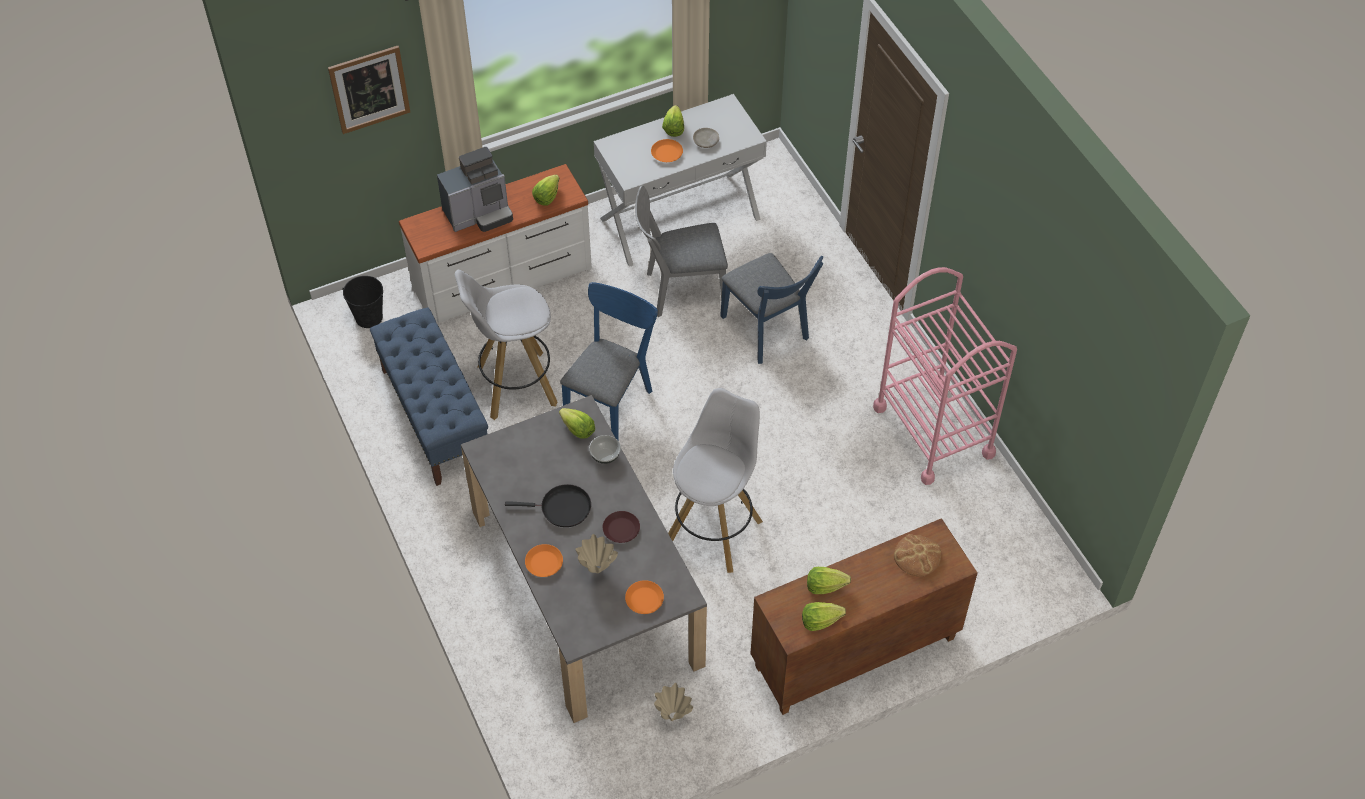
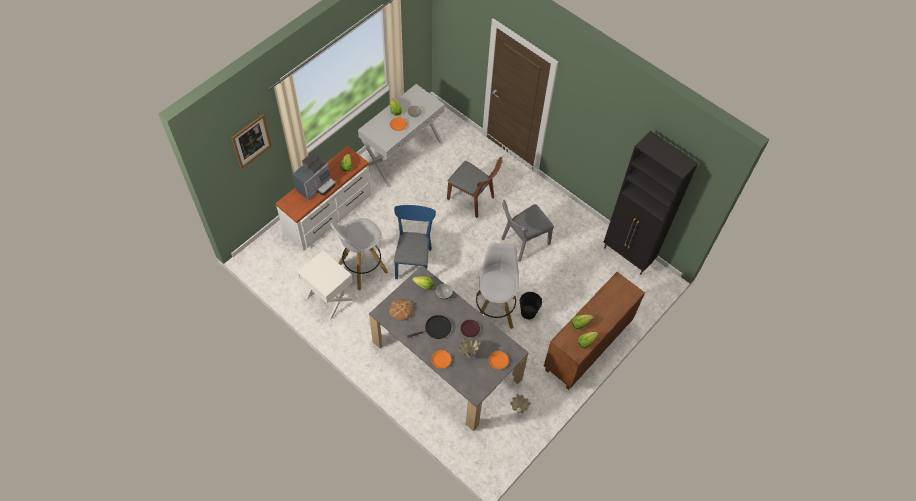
camera: 25 degrees left, 5 degrees up
black bucket [342,276,383,328] -> black bucket moved to [520,292,542,319]
blue bench [370,308,488,486] -> white nightstand [298,250,354,320]
grey chair [635,186,728,317] -> grey chair moved to [502,200,554,262]
blue chair [720,253,823,364] -> brown chair [447,157,503,218]
pink cart [873,267,1017,485] -> none
bread [894,534,941,577] -> bread moved to [389,299,413,321]
none -> black cabinet [604,131,698,275]

